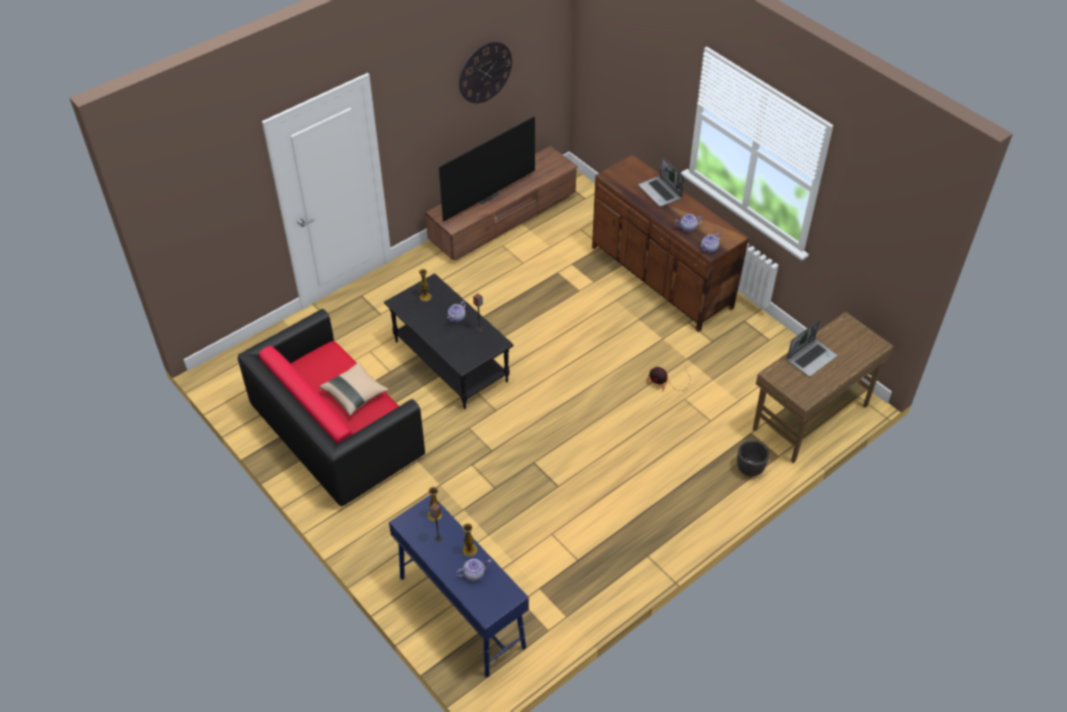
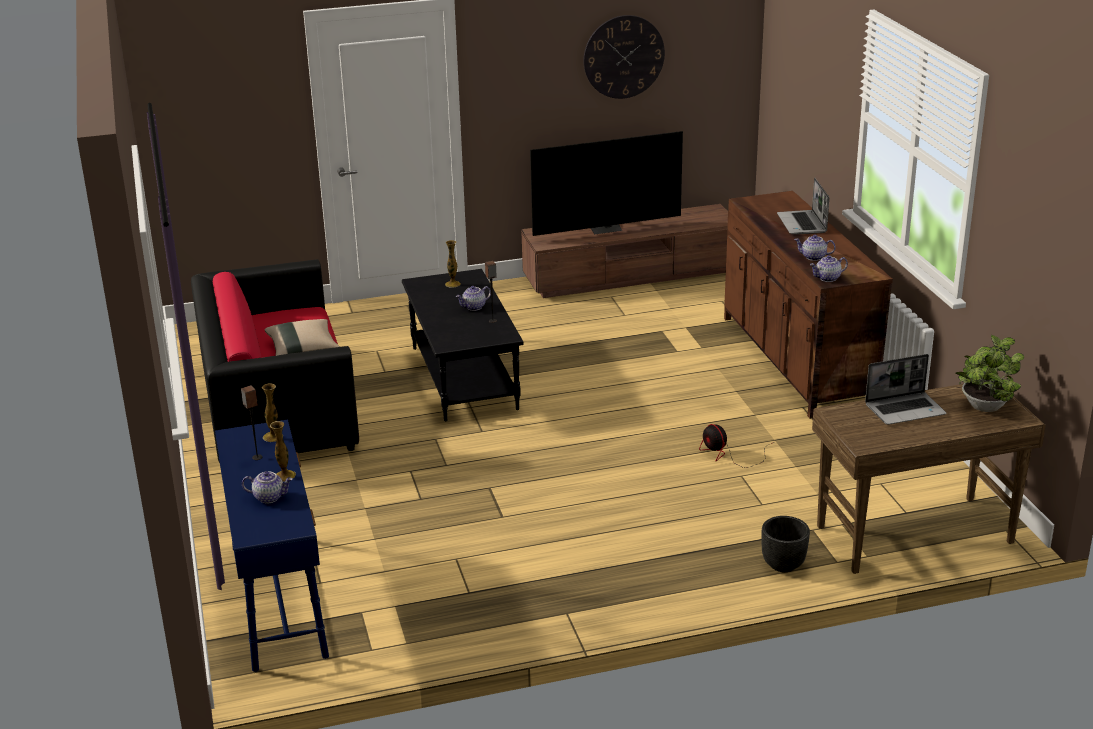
camera: 25 degrees right, 20 degrees down
none -> potted plant [955,335,1024,412]

